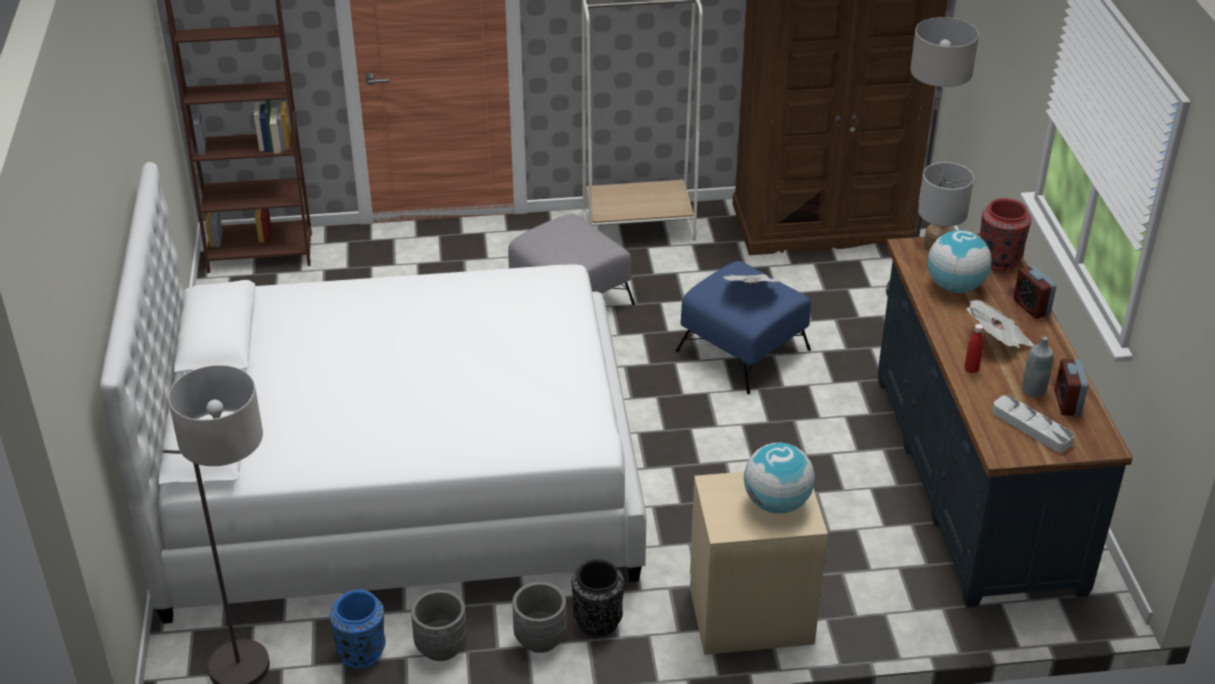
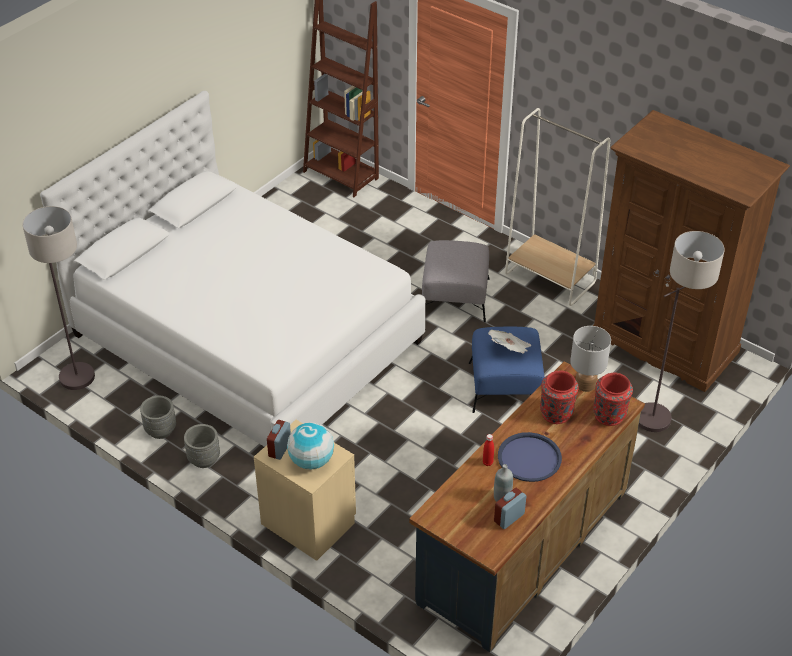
camera: 45 degrees right, 5 degrees up
blue vase [329,589,386,668] -> none
black vase [571,559,624,637] -> none
globe [927,230,991,293] -> red vase [540,370,579,424]
newspaper [966,300,1034,348] -> blue tray [498,432,562,482]
grey tray [992,395,1074,453] -> none
alarm clock [1013,265,1056,319] -> alarm clock moved to [267,420,291,460]

